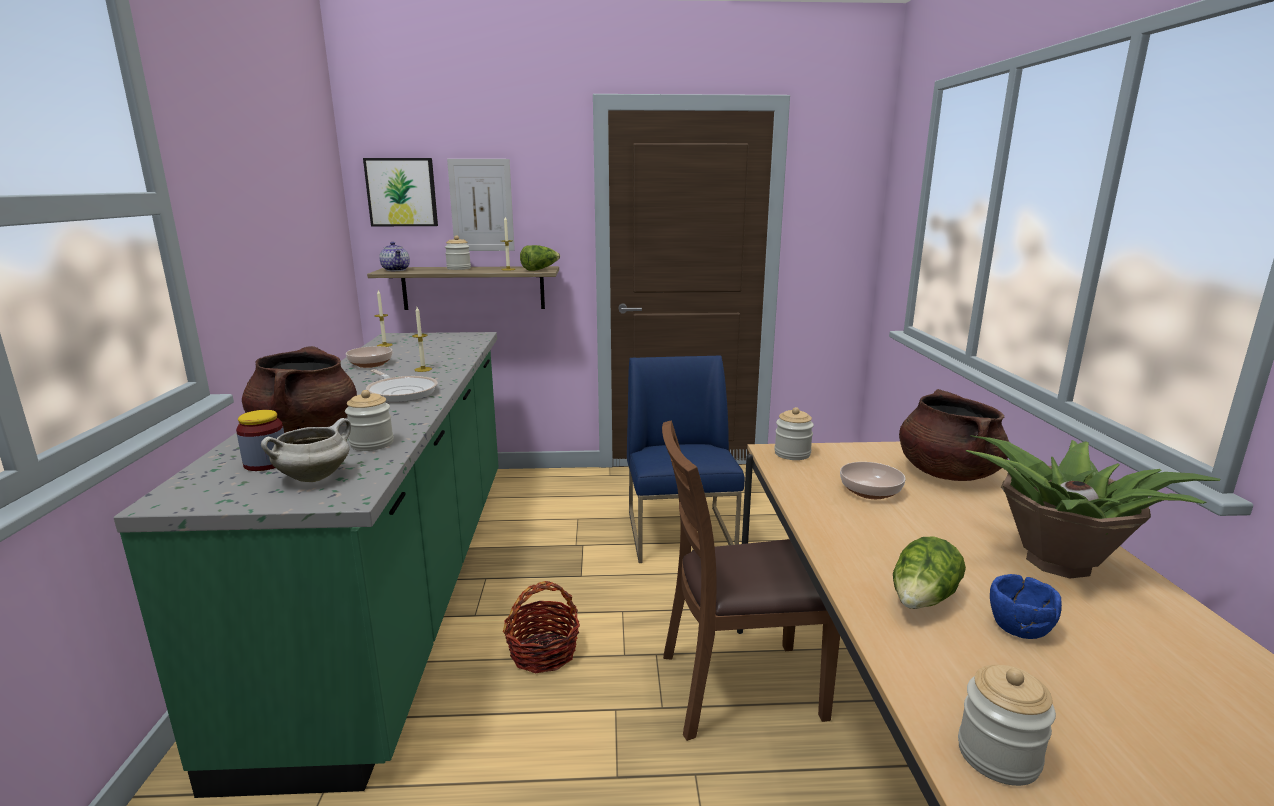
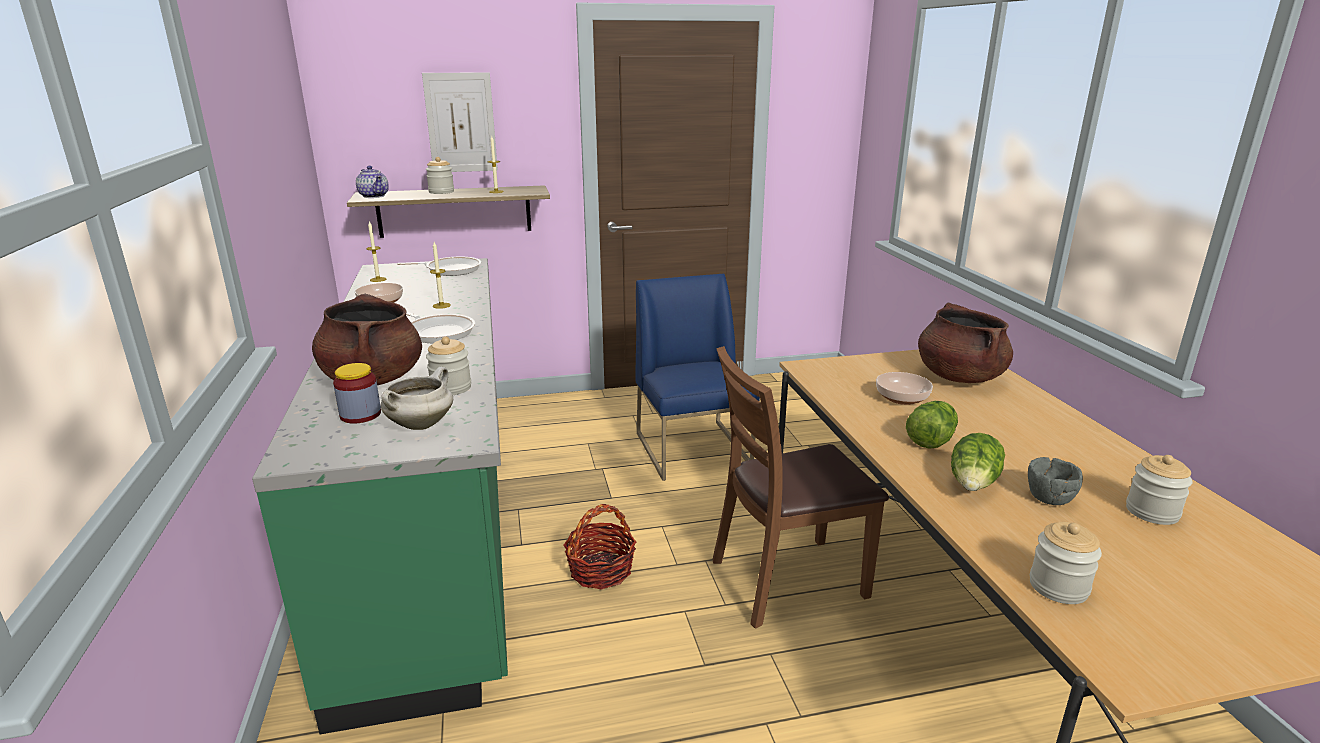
camera: 10 degrees left, 5 degrees up
picture [363,158,438,226] -> none
lettuce [520,245,560,271] -> lettuce moved to [906,401,958,449]
jar [774,407,814,460] -> jar moved to [1126,455,1193,525]
potted plant [966,435,1220,579] -> none
blue bowl [990,574,1062,639] -> grey bowl [1028,457,1083,505]
none -> frying pan [397,257,481,276]

